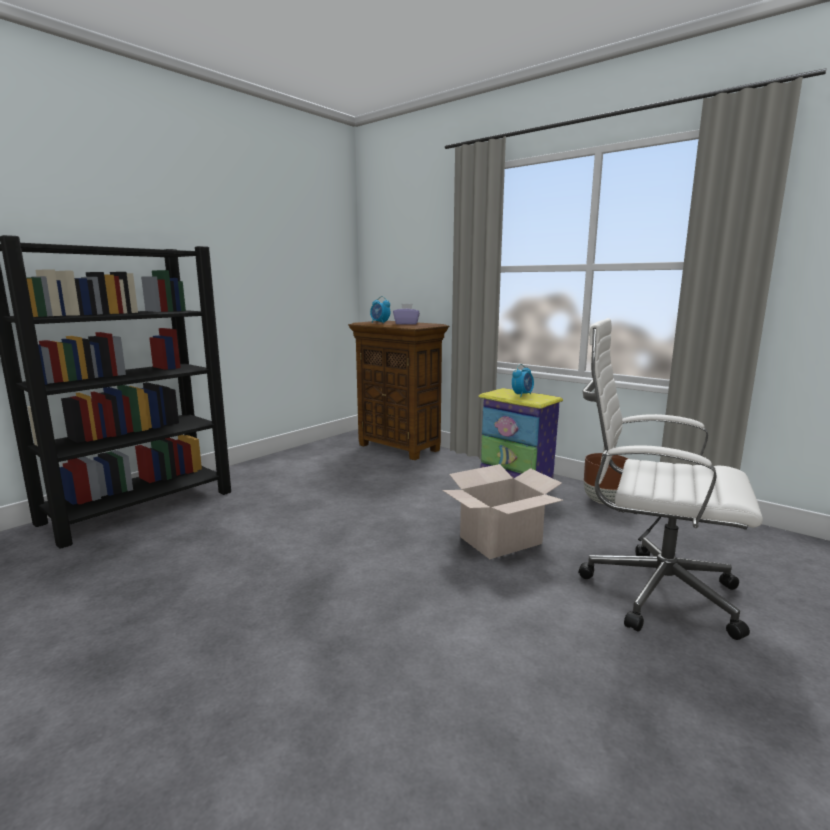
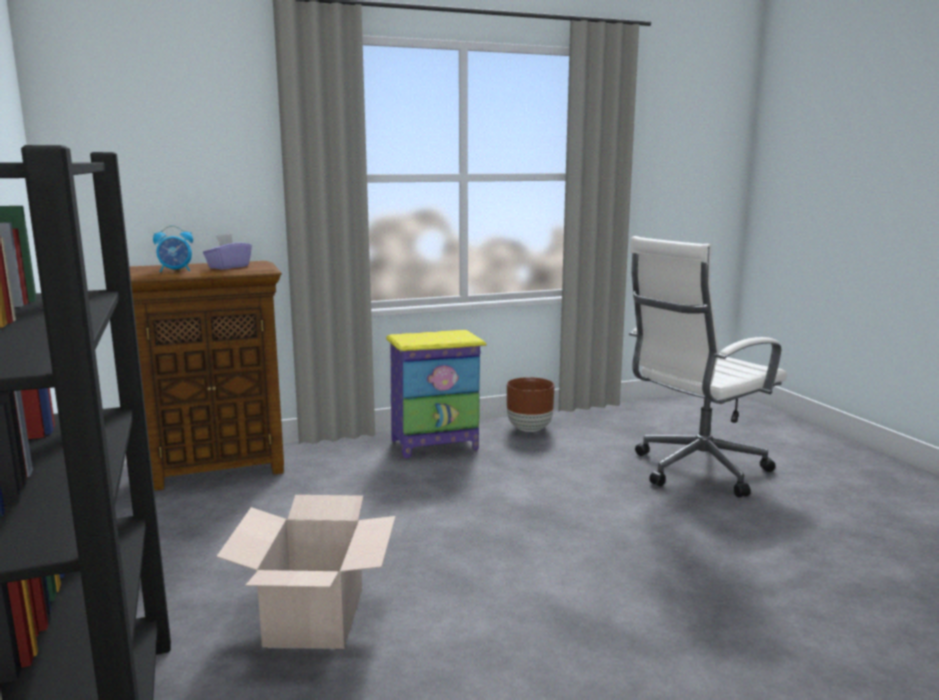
camera: 60 degrees left, 0 degrees up
cardboard box [442,464,563,559] -> cardboard box moved to [216,495,396,649]
alarm clock [512,364,534,397] -> none

